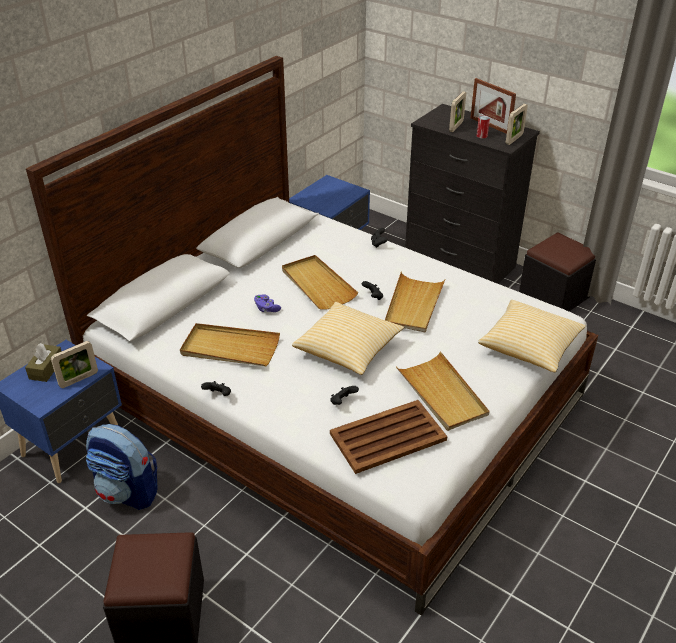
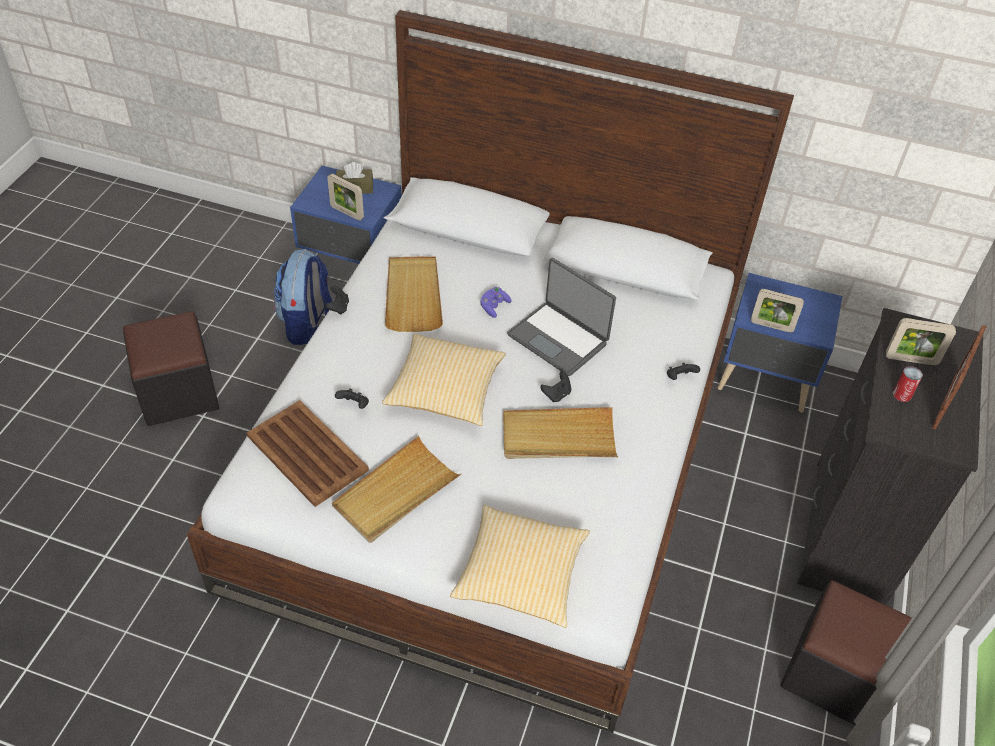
camera: 70 degrees right, 10 degrees up
beige tray [282,255,358,310] -> laptop [507,258,616,376]
picture frame [506,104,528,145] -> picture frame moved to [751,289,804,332]

